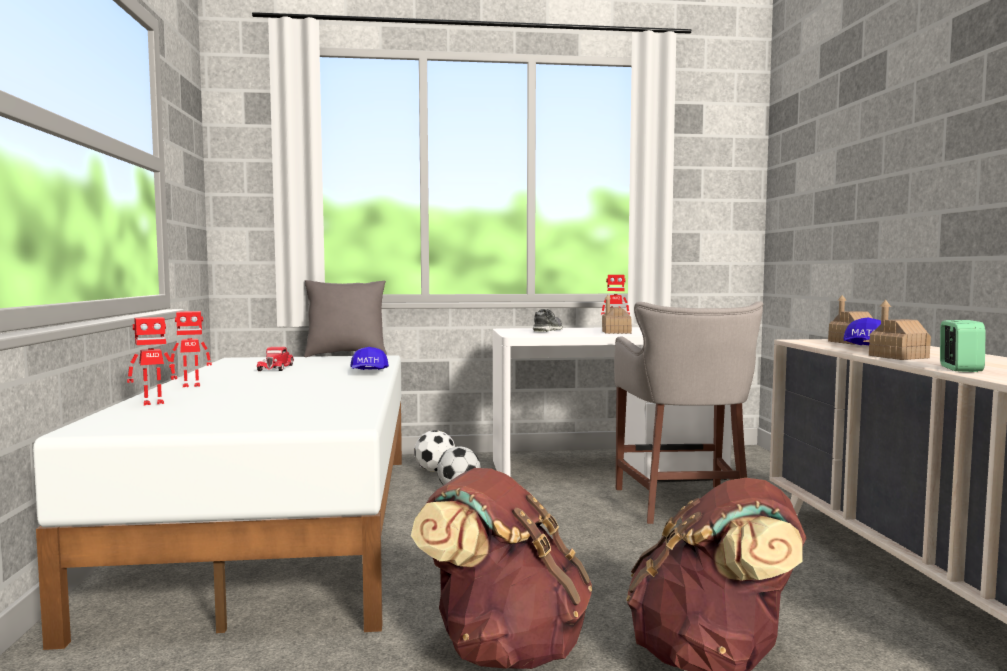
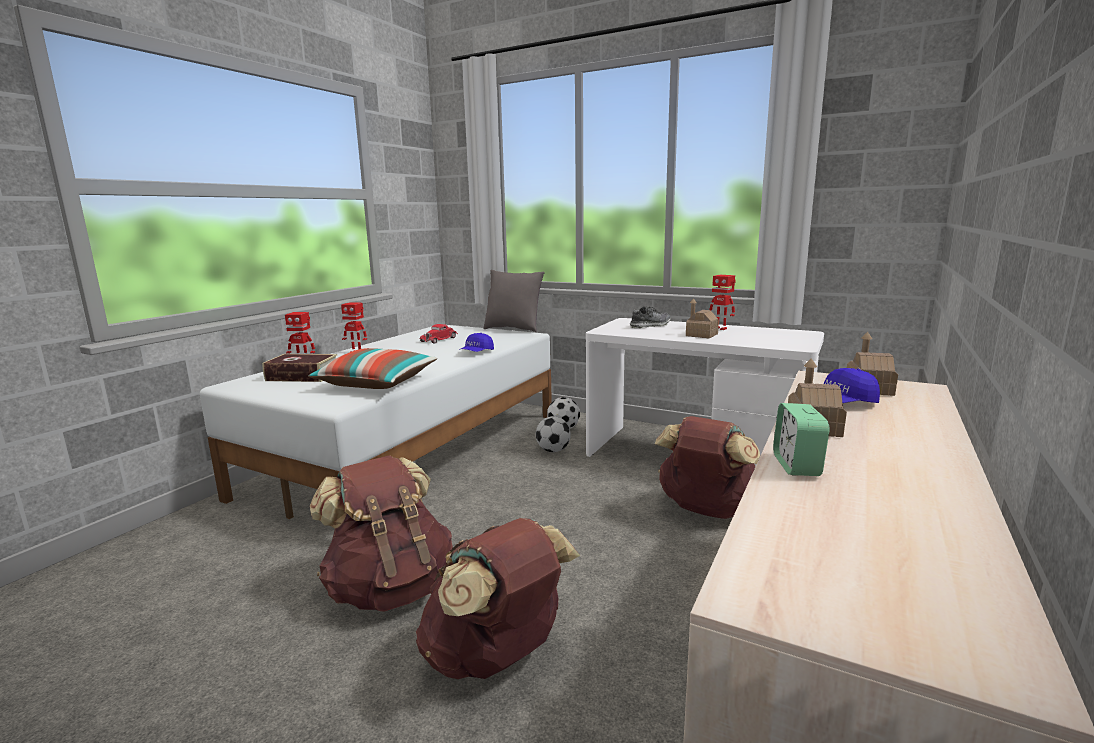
camera: 35 degrees right, 10 degrees up
grey stool [614,302,763,524] -> brown backpack [655,416,760,519]
alarm clock [940,320,986,372] -> alarm clock turned 135 degrees clockwise [773,403,830,476]
none -> book [262,354,337,382]
none -> pillow [308,348,437,389]

